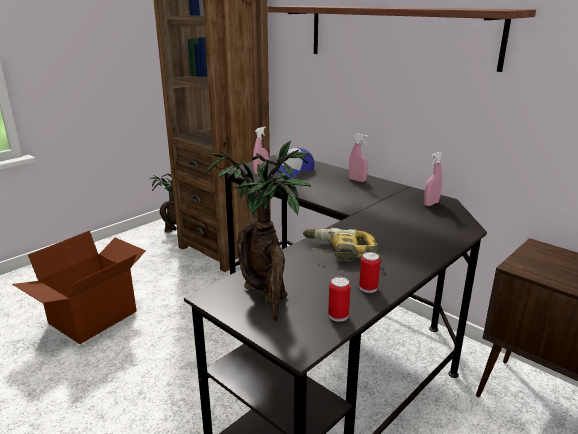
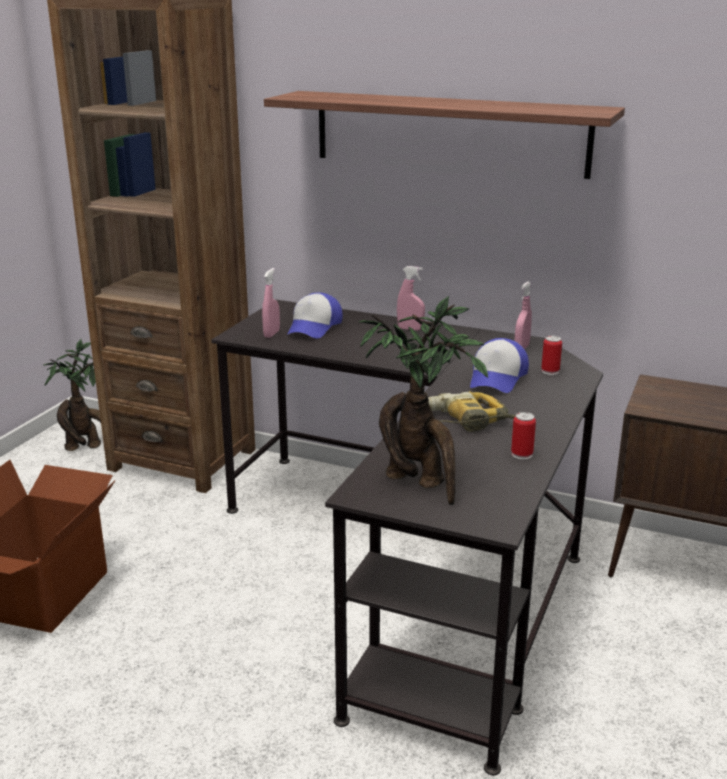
camera: 20 degrees left, 0 degrees up
can [328,277,351,322] -> can moved to [541,336,562,375]
none -> cap [470,338,529,393]

